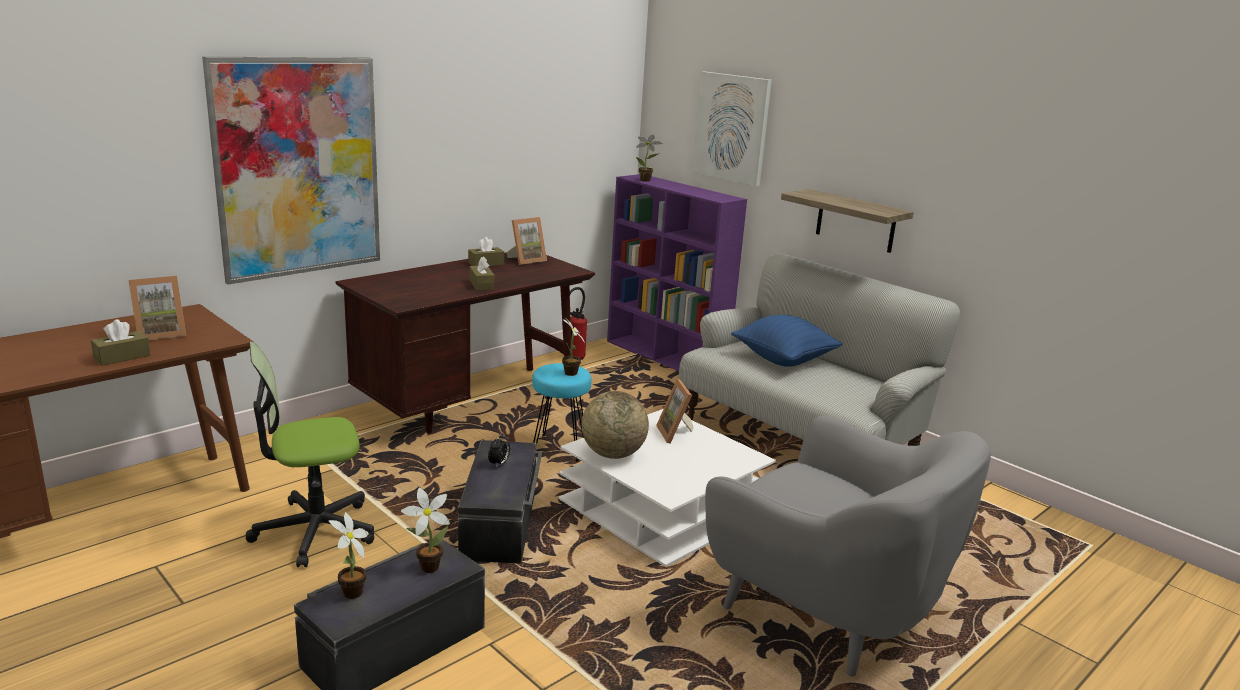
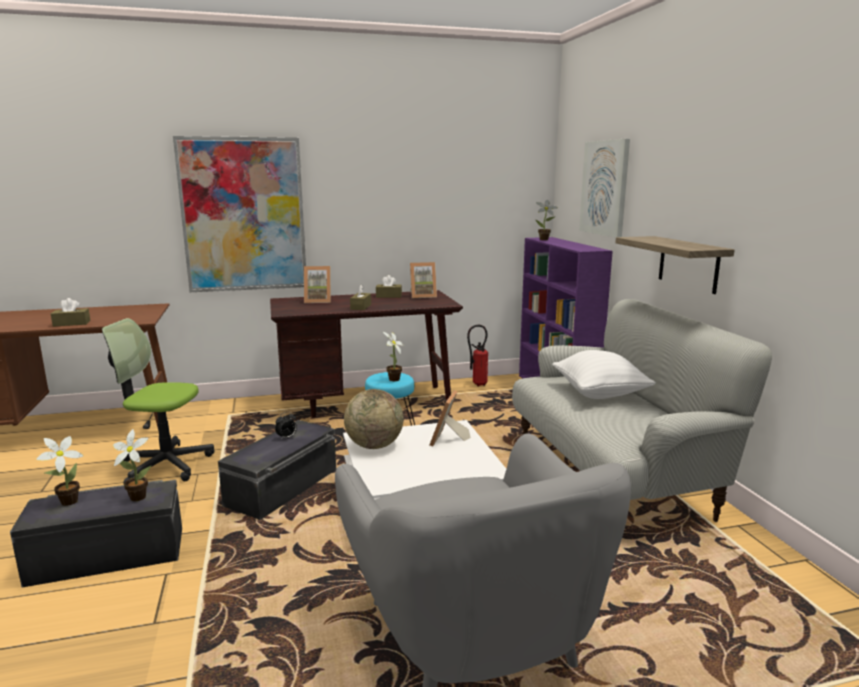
camera: 30 degrees right, 5 degrees down
picture frame [128,276,186,340] -> picture frame moved to [304,266,331,303]
blue pillow [731,315,843,367] -> white pillow [552,350,656,399]

